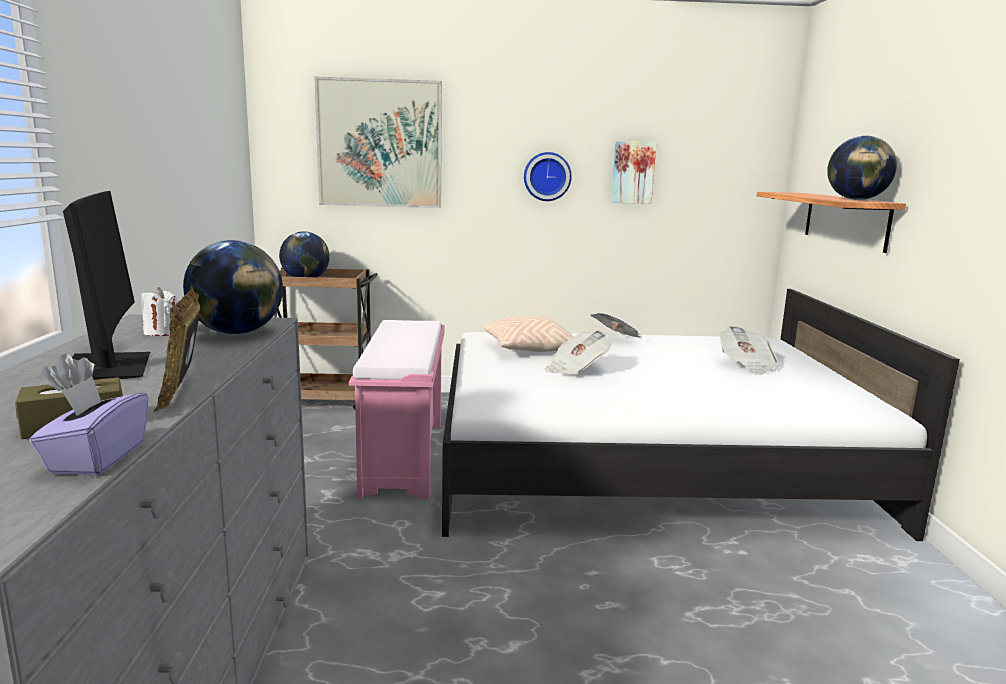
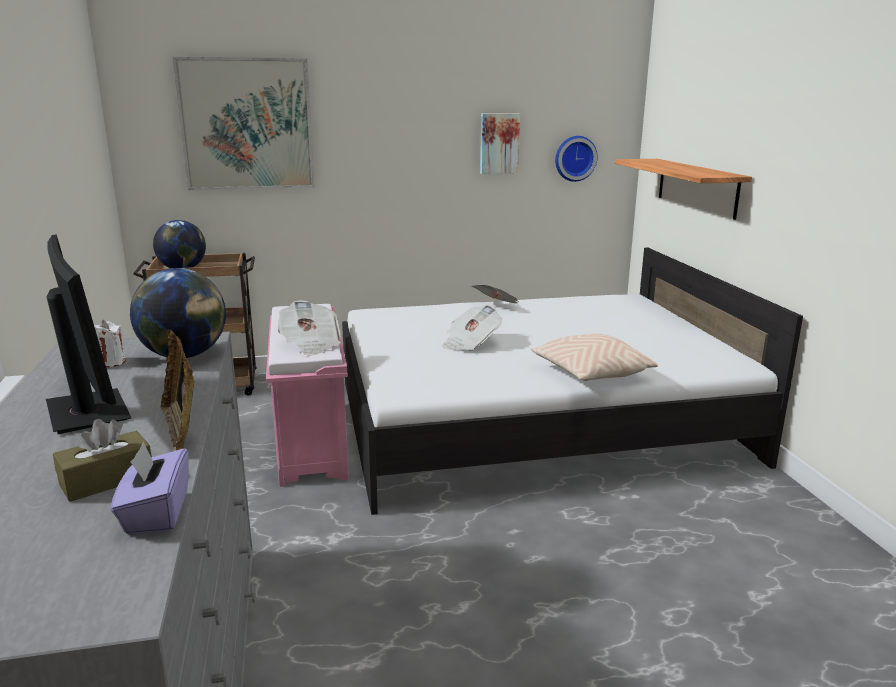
camera: 10 degrees left, 5 degrees up
beige pillow [482,316,574,352] -> beige pillow moved to [531,333,658,381]
wall clock [524,152,572,201] -> wall clock moved to [555,136,598,182]
newspaper [719,326,780,375] -> newspaper moved to [278,300,341,356]
globe [827,136,897,200] -> none

